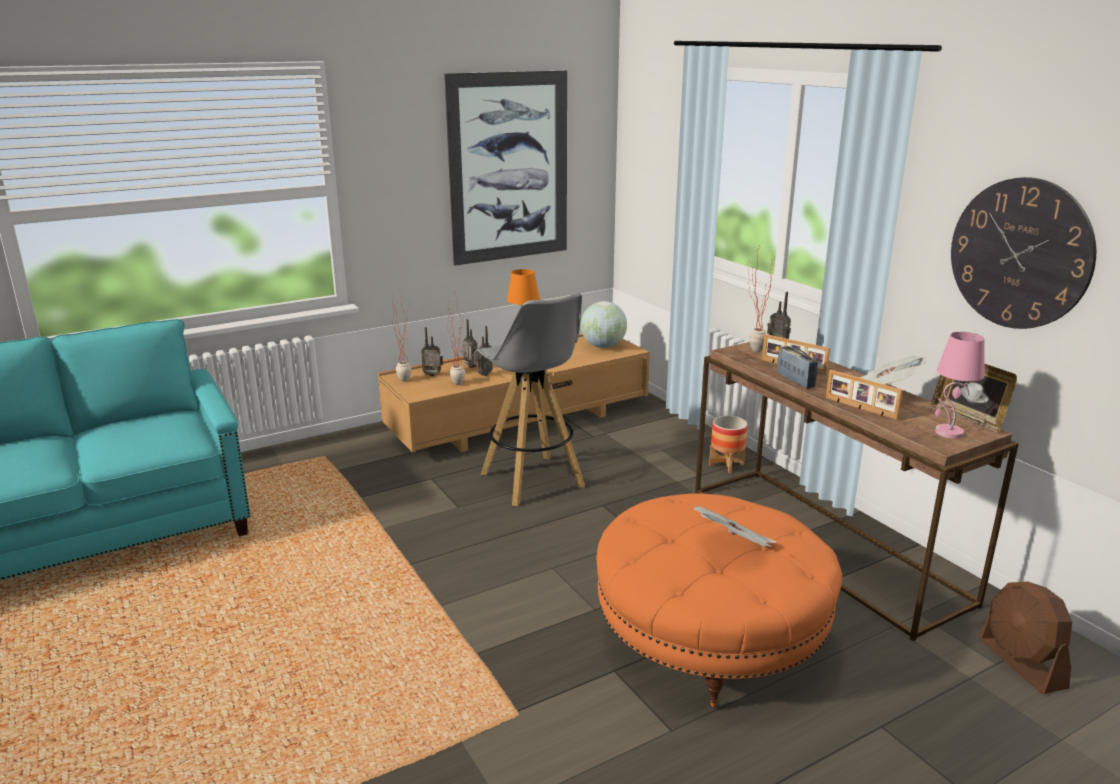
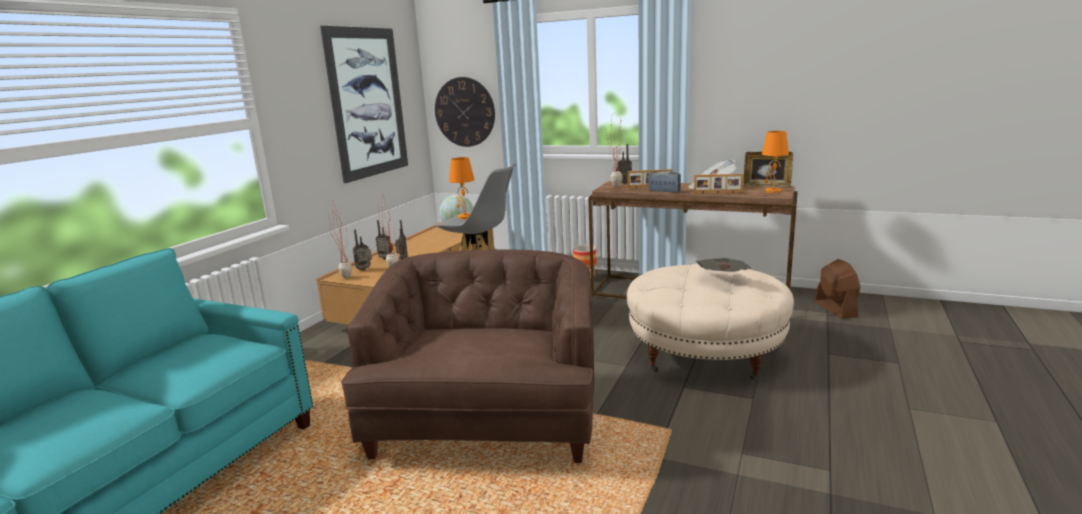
camera: 35 degrees left, 5 degrees down
orange ottoman [597,494,842,707] -> beige ottoman [627,264,794,379]
pink table lamp [935,332,985,439] -> orange table lamp [762,131,789,193]
wall clock [951,177,1096,329] -> wall clock moved to [435,77,495,147]
brown fan [979,582,1072,694] -> brown fan turned 135 degrees counterclockwise [815,259,860,319]
none -> brown armchair [341,249,594,463]

